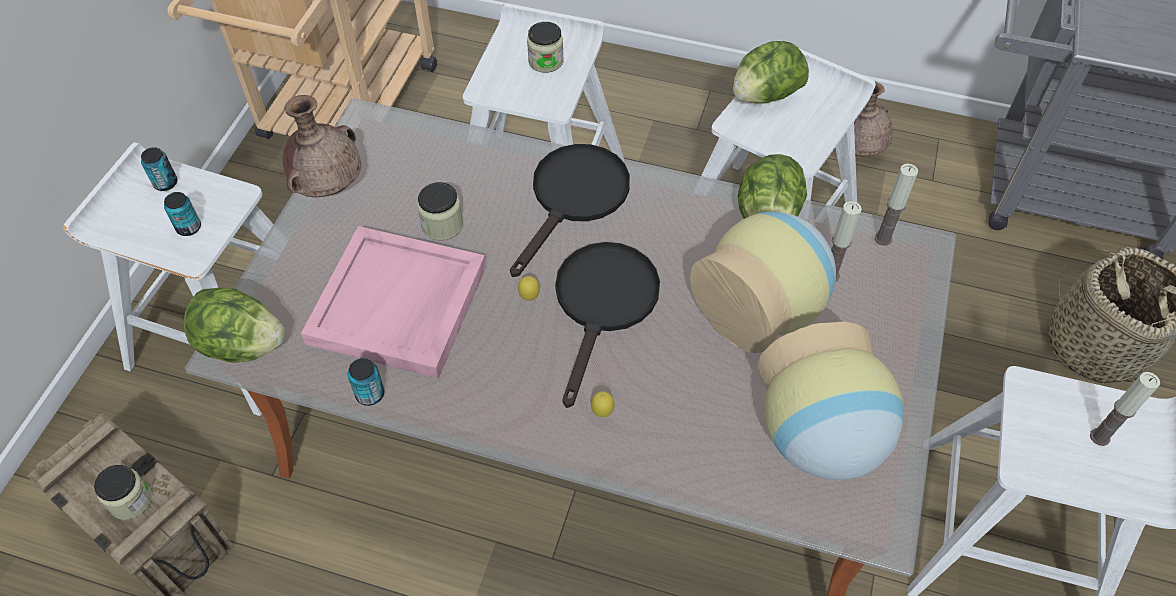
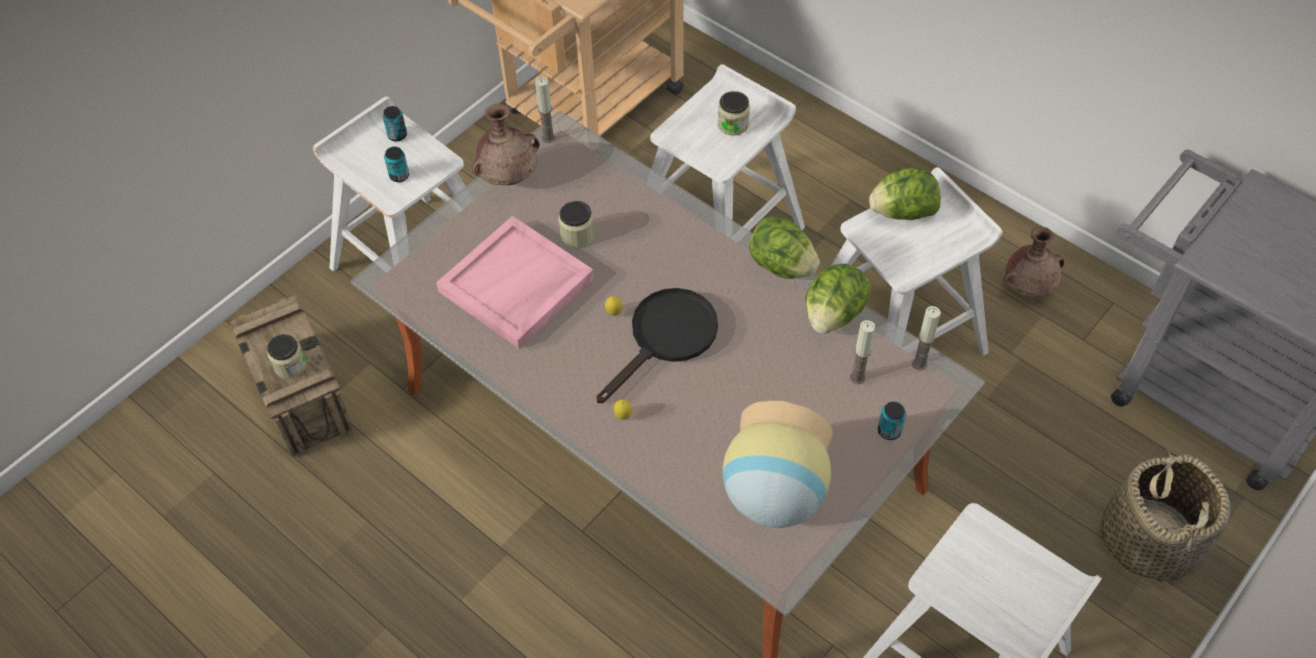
camera: 25 degrees right, 0 degrees up
lettuce [184,288,285,363] -> lettuce moved to [749,216,820,279]
can [348,358,384,406] -> can moved to [878,402,906,440]
black frying pan [510,144,630,277] -> none
vase [690,212,836,353] -> none
candle [1090,372,1160,446] -> candle moved to [535,77,555,143]

